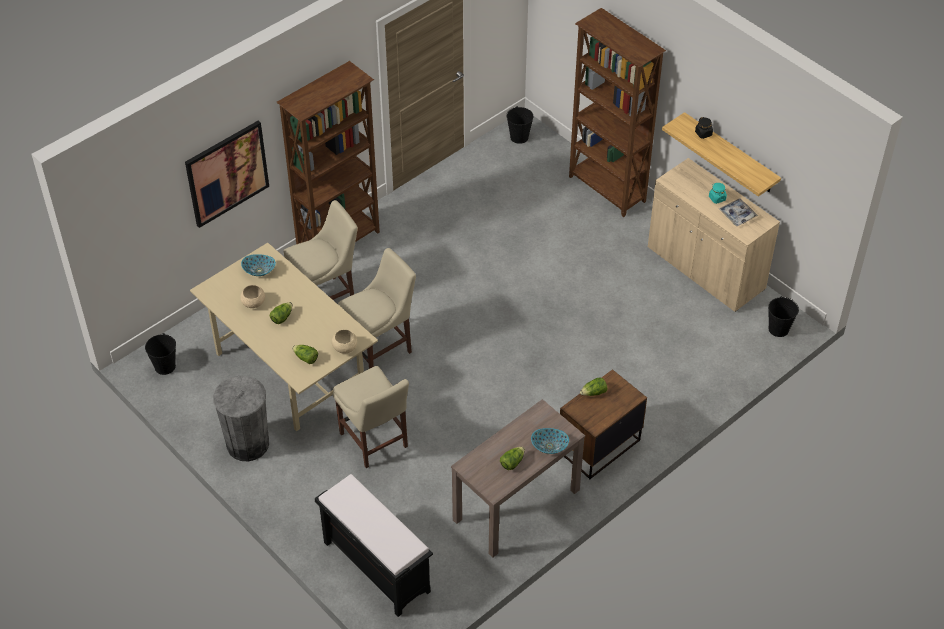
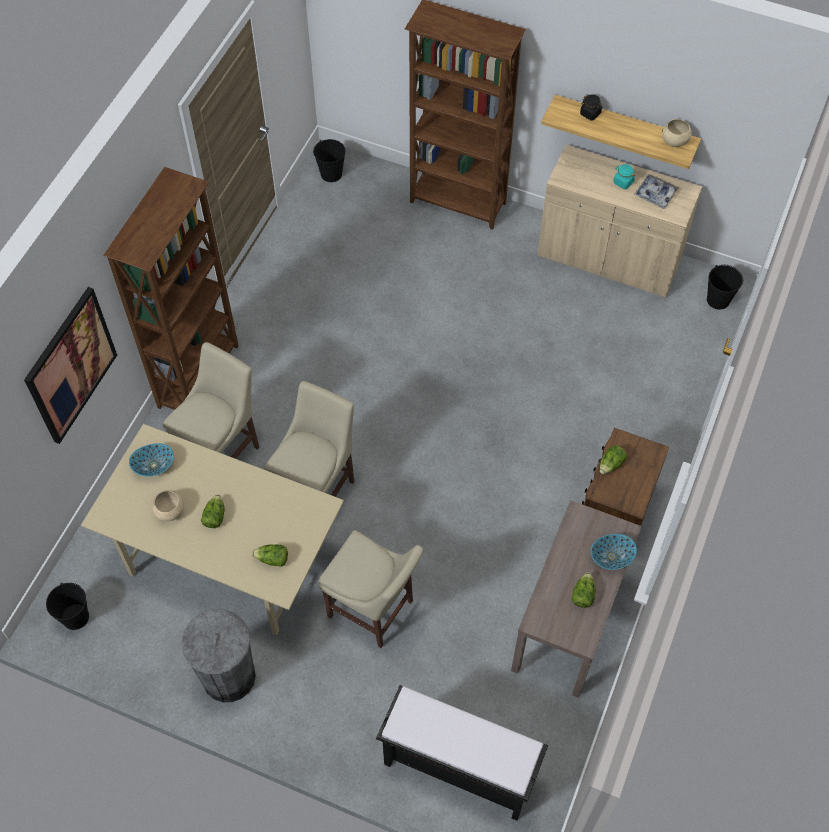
camera: 25 degrees left, 10 degrees up
beige bowl [332,329,357,353] -> beige bowl moved to [662,119,692,147]

